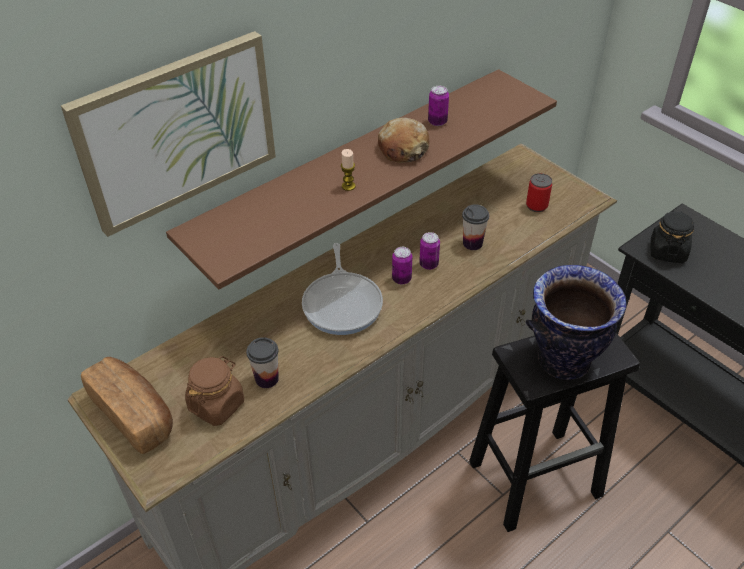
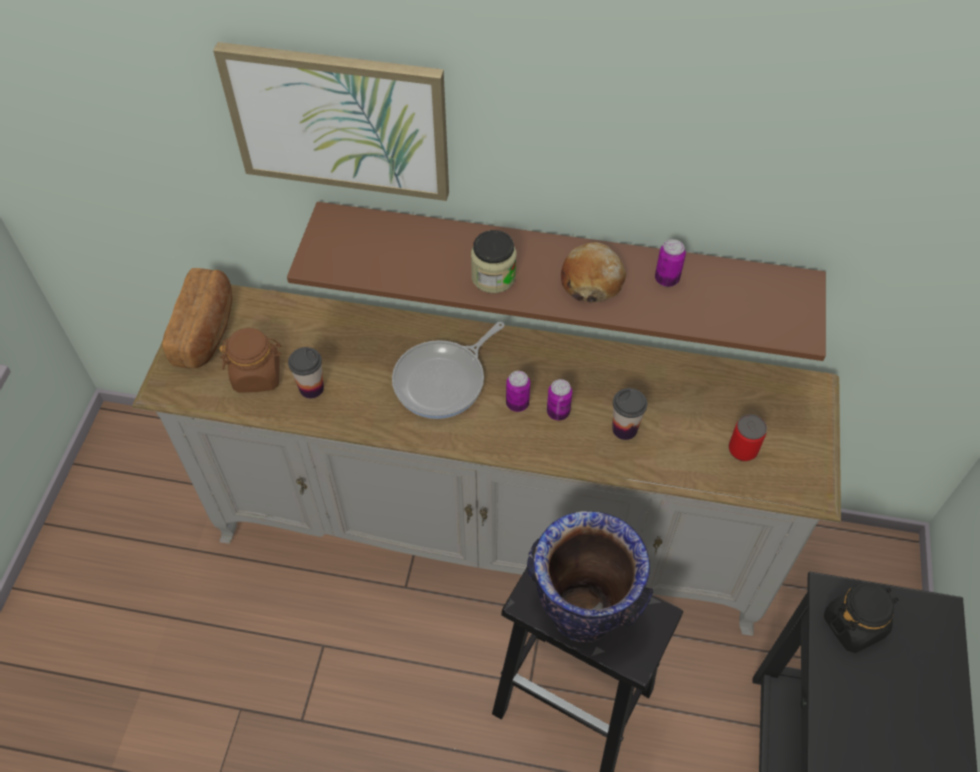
camera: 50 degrees right, 10 degrees up
candle [341,149,356,191] -> jar [471,230,516,293]

